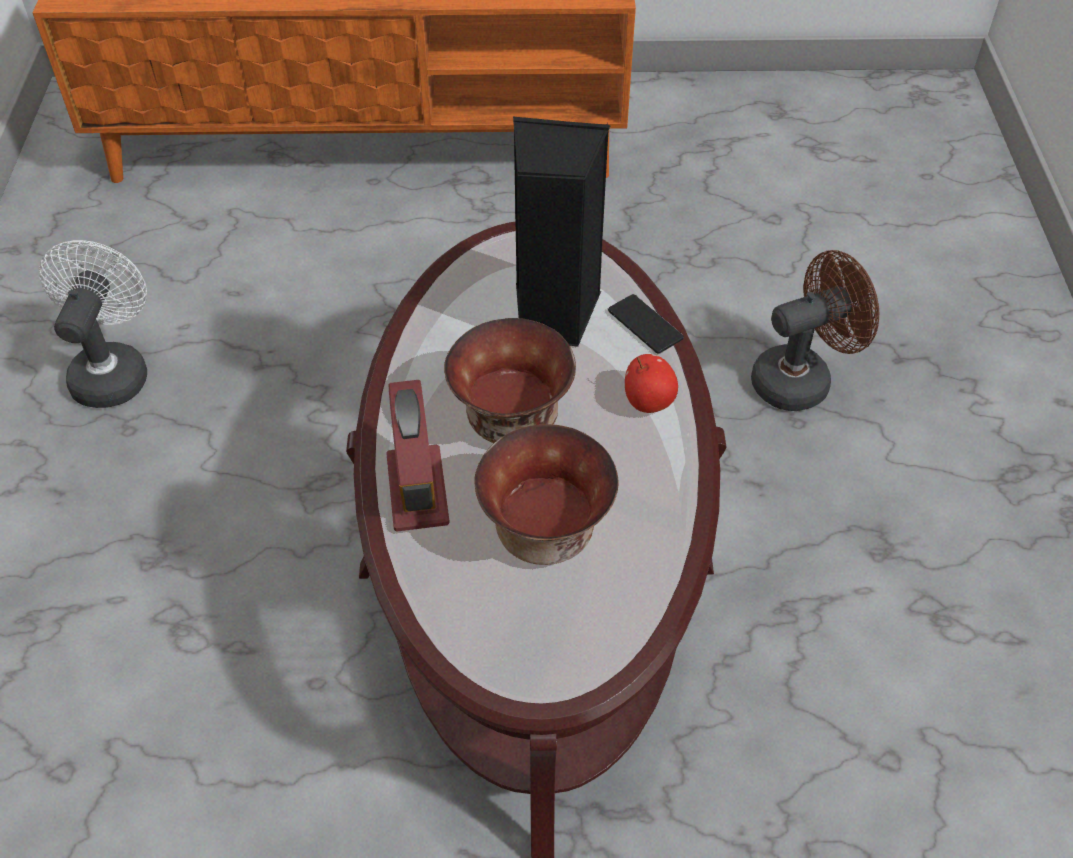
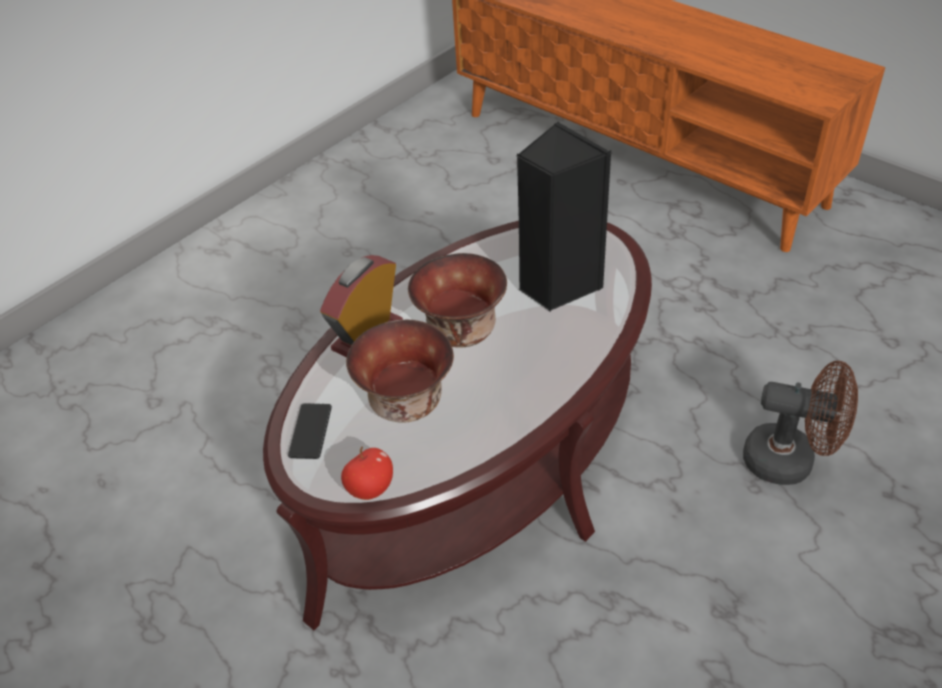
camera: 45 degrees right, 5 degrees down
white fan [39,240,147,408] -> none
phone [608,294,684,353] -> phone moved to [288,403,332,459]
apple [625,354,678,413] -> apple moved to [341,447,393,500]

